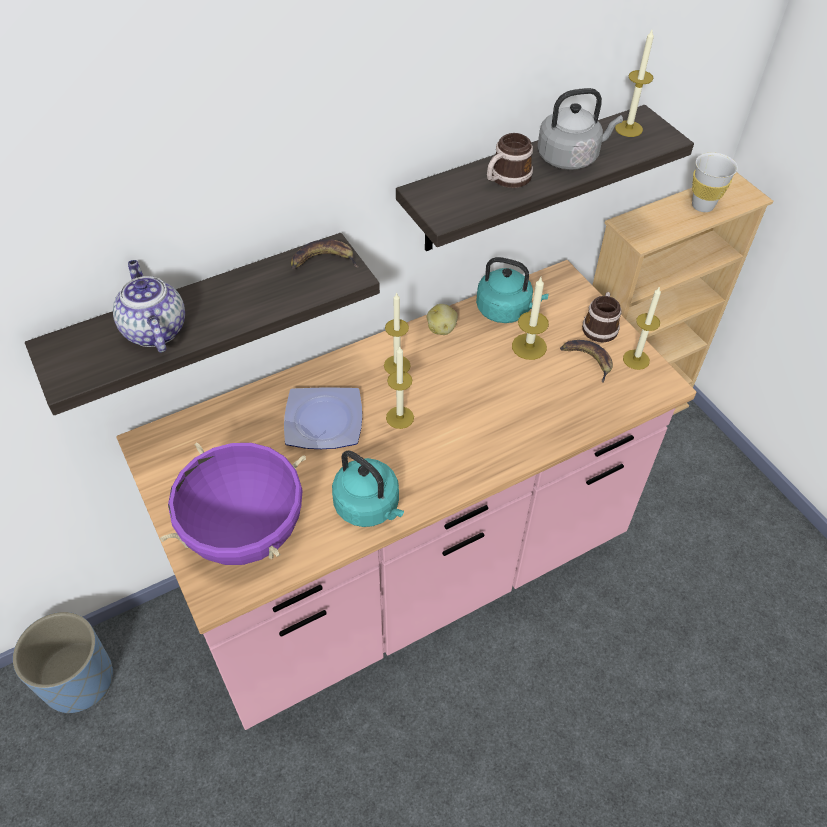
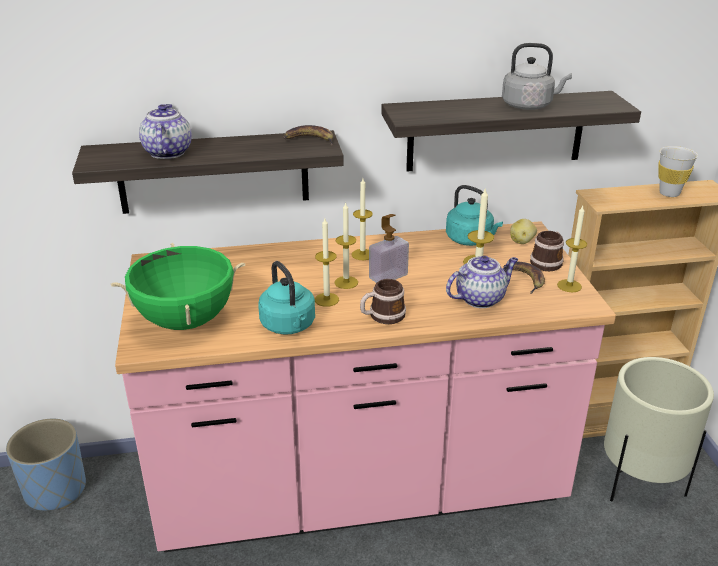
camera: 20 degrees right, 20 degrees down
purple cooking pot [160,442,306,565] -> green cooking pot [111,243,245,330]
plate [284,387,362,449] -> none
potato [427,304,458,335] -> potato moved to [510,219,537,244]
mug [487,133,533,188] -> mug moved to [360,279,406,324]
candle [615,28,654,137] -> candle moved to [315,218,339,307]
none -> soap dispenser [369,214,409,283]
none -> teapot [446,256,518,308]
none -> beige planter [604,357,714,502]

